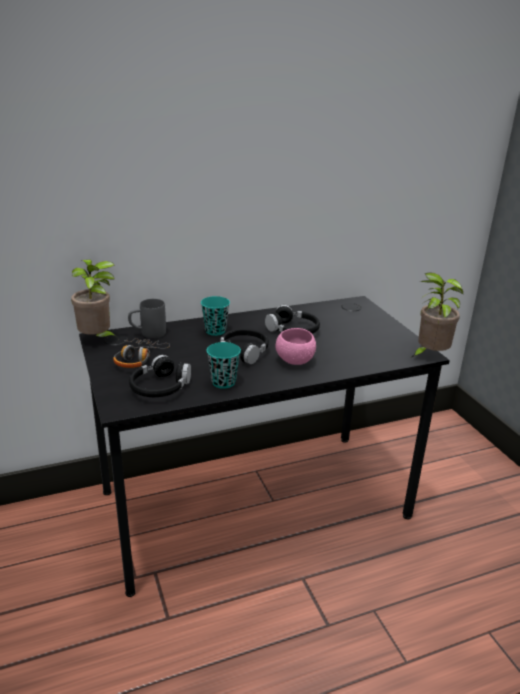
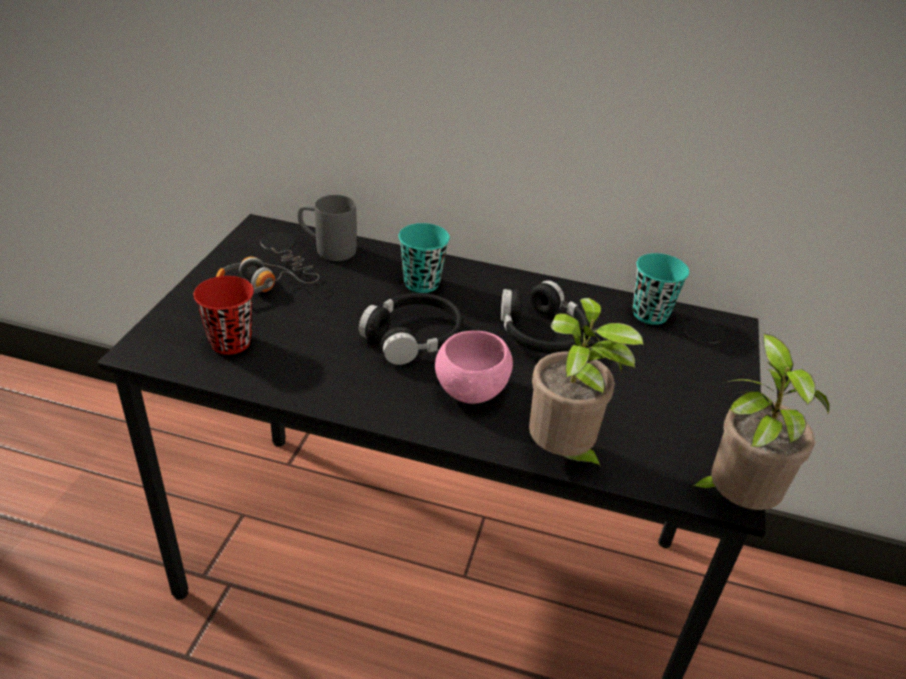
camera: 35 degrees right, 10 degrees up
potted plant [71,260,118,338] -> potted plant moved to [529,298,643,475]
black headphones [129,355,191,397] -> red cup [193,276,254,355]
turquoise cup [206,342,241,389] -> turquoise cup moved to [633,253,689,325]

